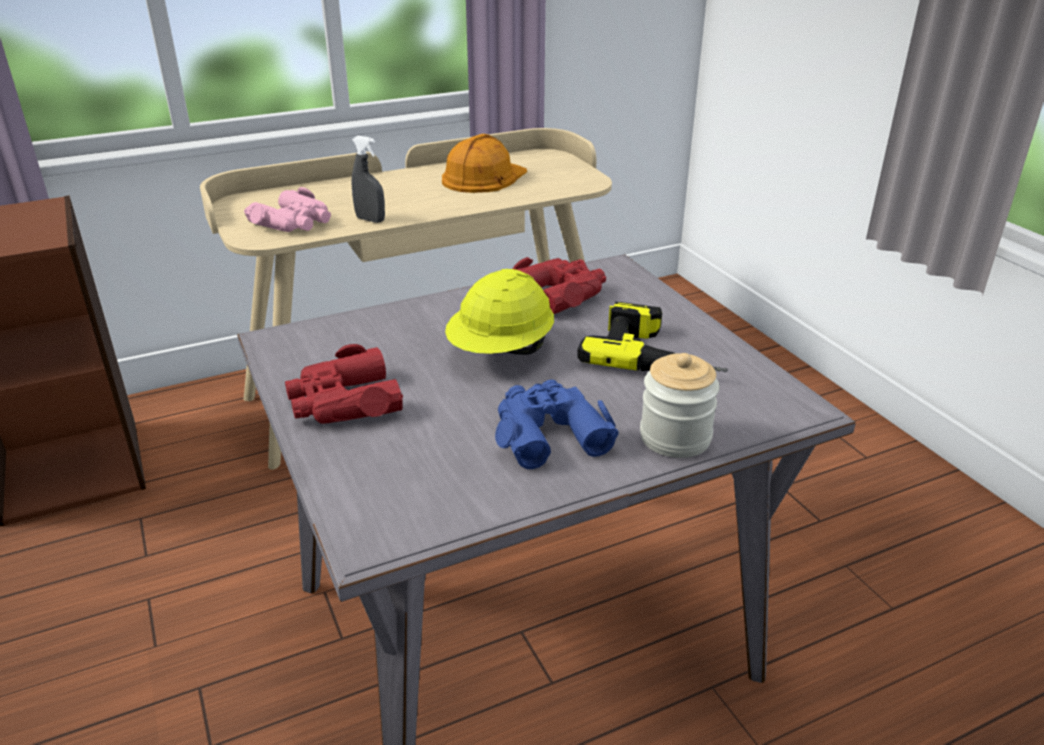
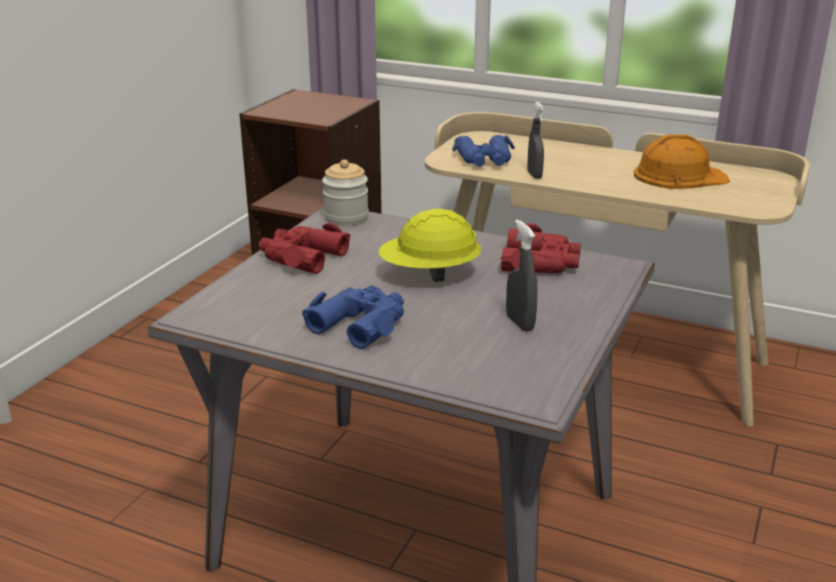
camera: 50 degrees right, 5 degrees down
pink binoculars [244,187,331,232] -> blue binoculars [452,135,515,167]
power drill [577,302,728,372] -> grey spray bottle [506,219,538,332]
jar [640,353,720,458] -> jar moved to [322,159,369,225]

